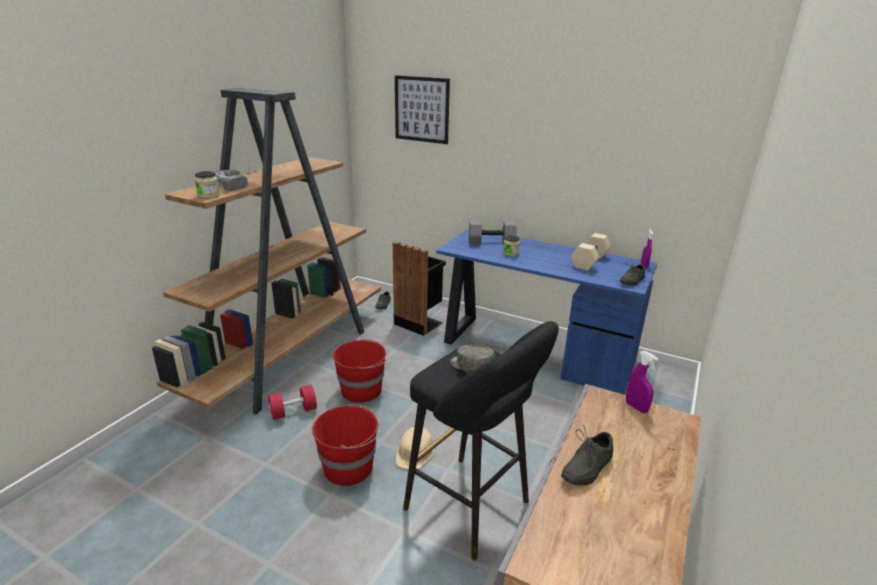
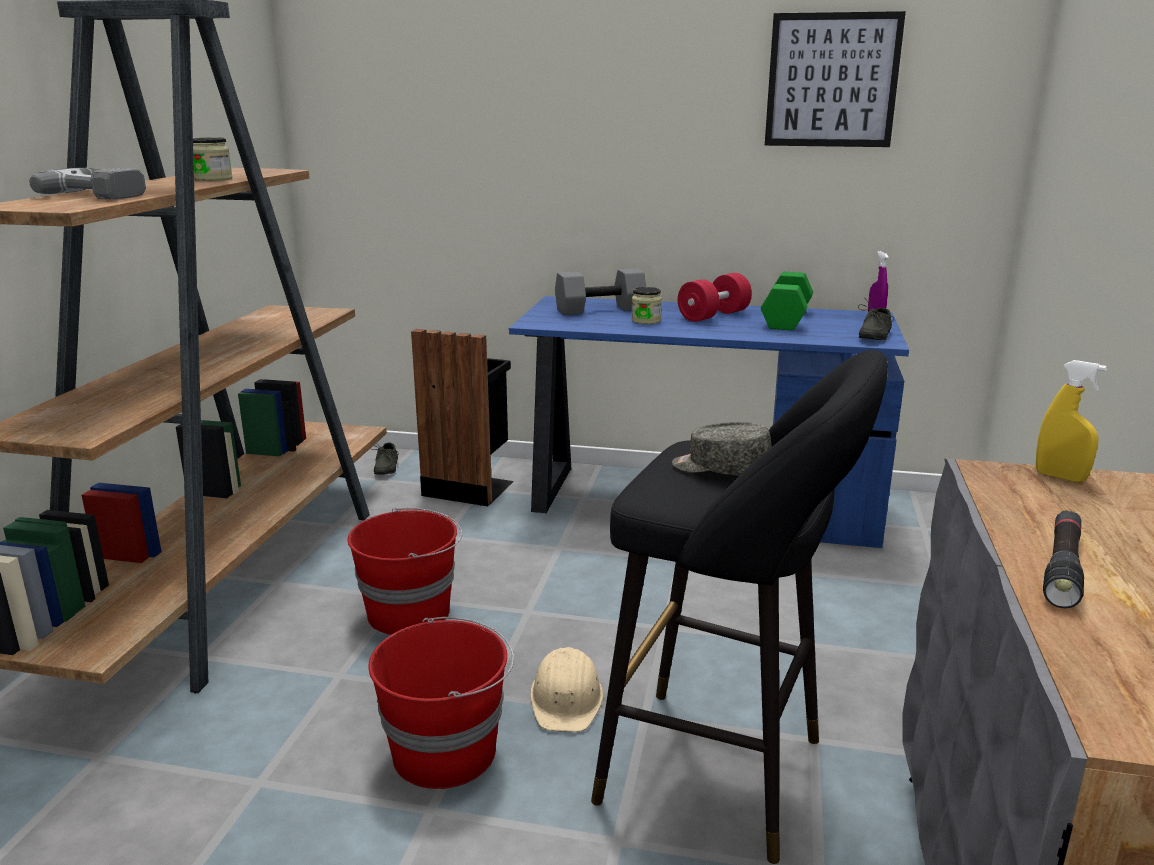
camera: 15 degrees left, 5 degrees down
jar [195,171,220,198] -> jar moved to [193,138,232,181]
red dumbbell [268,385,317,420] -> red dumbbell moved to [678,273,752,322]
picture [395,75,450,144] -> picture moved to [765,11,906,147]
grey shoe [561,424,613,486] -> black flashlight [1043,510,1084,608]
beige dumbbell [571,233,611,271] -> green dumbbell [761,272,813,330]
purple spray bottle [626,351,659,413] -> yellow spray bottle [1036,360,1107,482]

